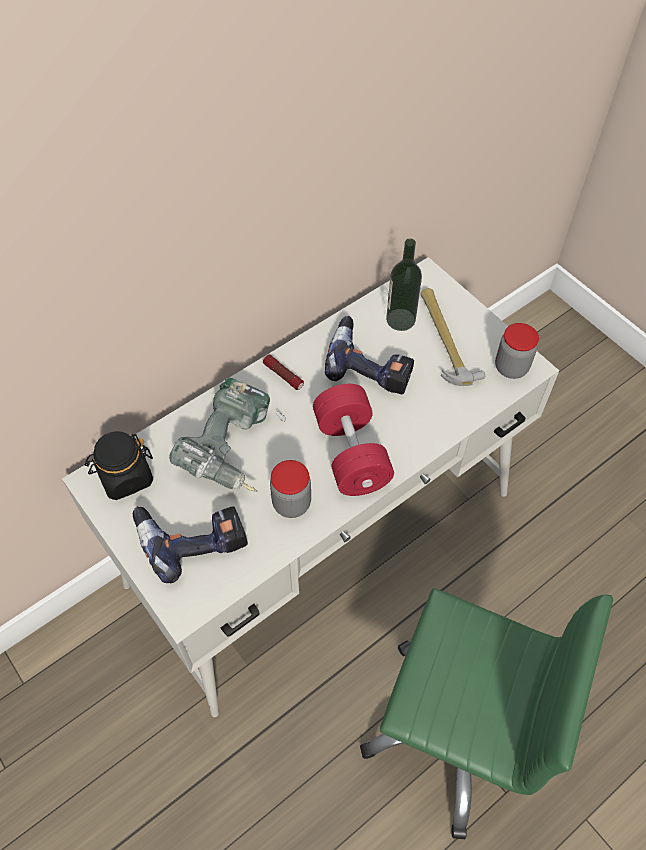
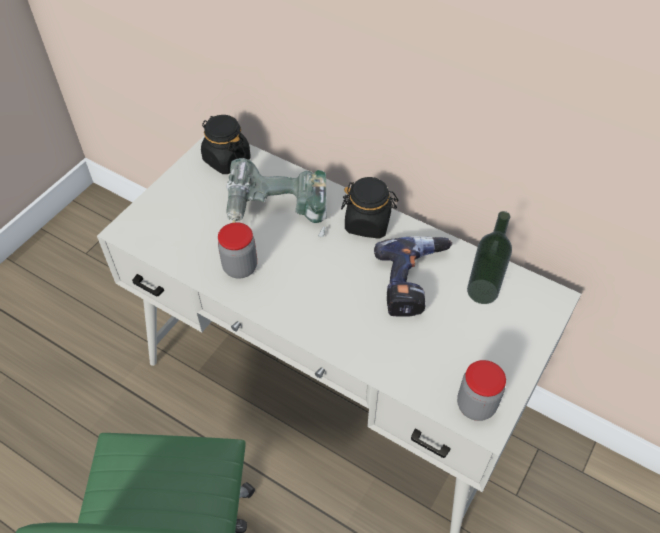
camera: 70 degrees right, 5 degrees down
power drill [133,506,248,583] -> none
flashlight [263,354,304,390] -> black jar [341,177,399,239]
red dumbbell [313,384,394,496] -> none
hammer [421,288,485,386] -> none

